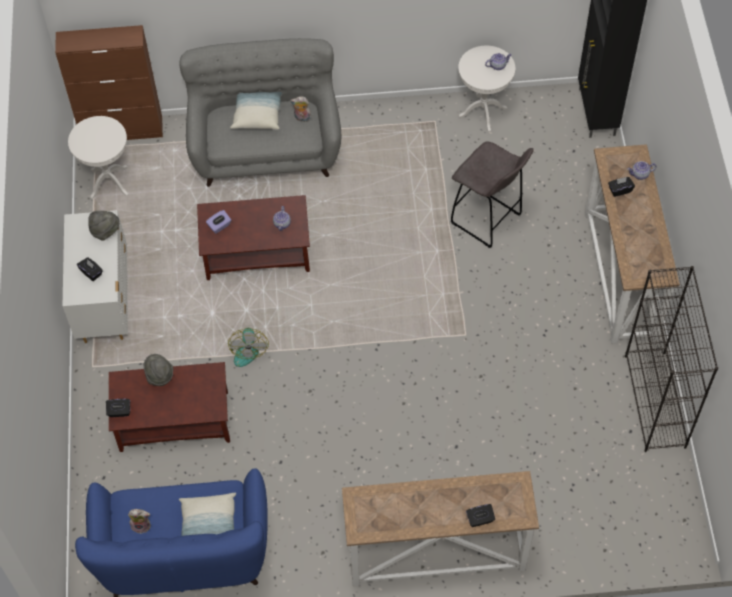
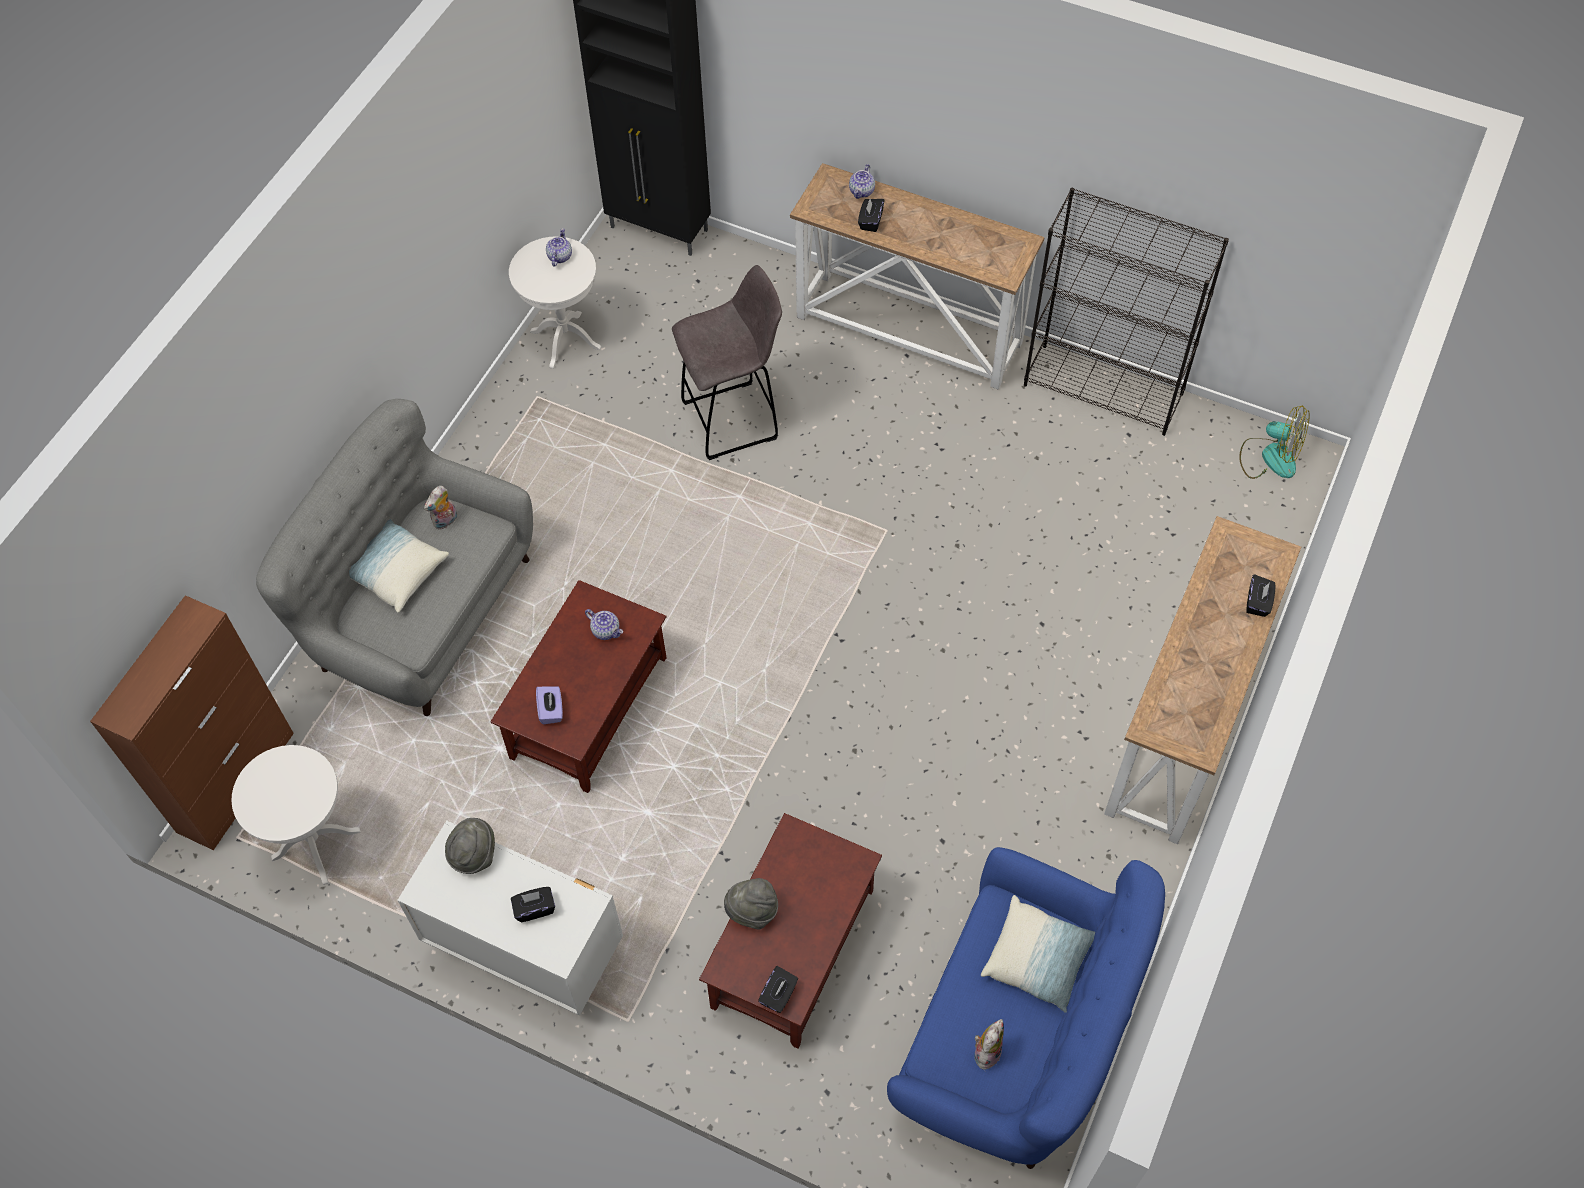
camera: 60 degrees left, 0 degrees up
fan [228,328,269,367] -> fan moved to [1239,406,1310,479]

